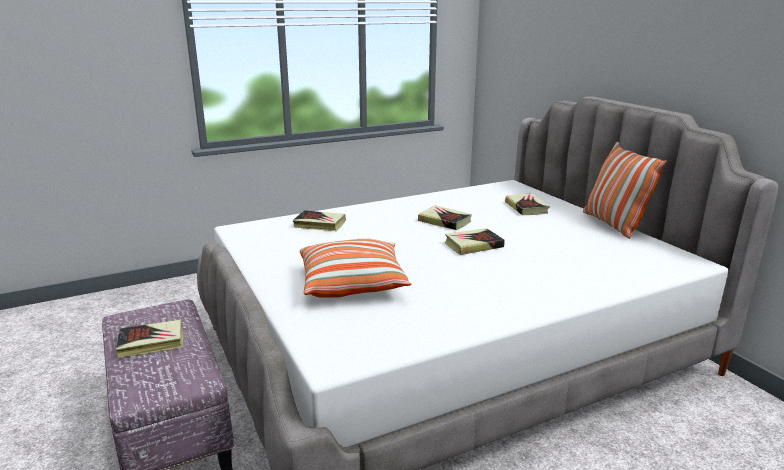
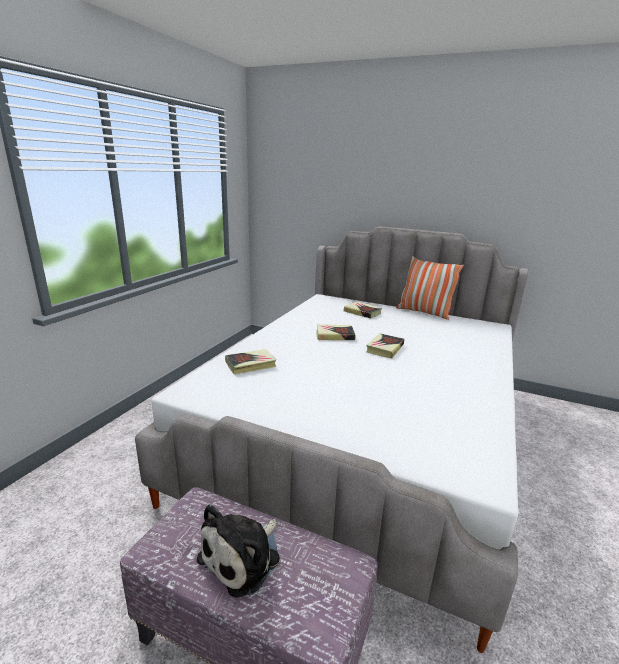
camera: 40 degrees left, 0 degrees up
book [116,320,183,358] -> plush toy [196,504,280,598]
pillow [300,239,411,298] -> none

